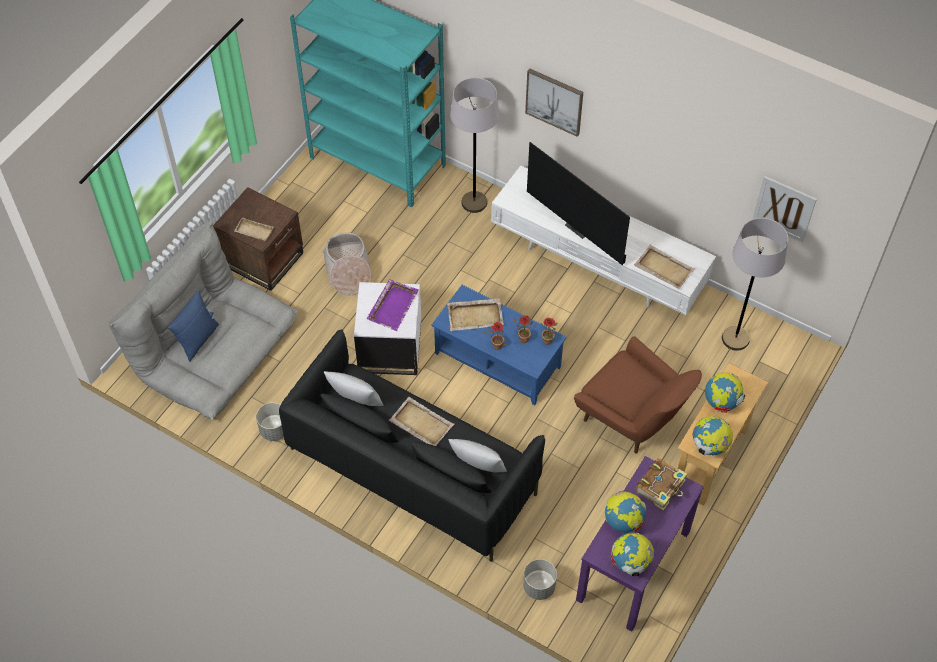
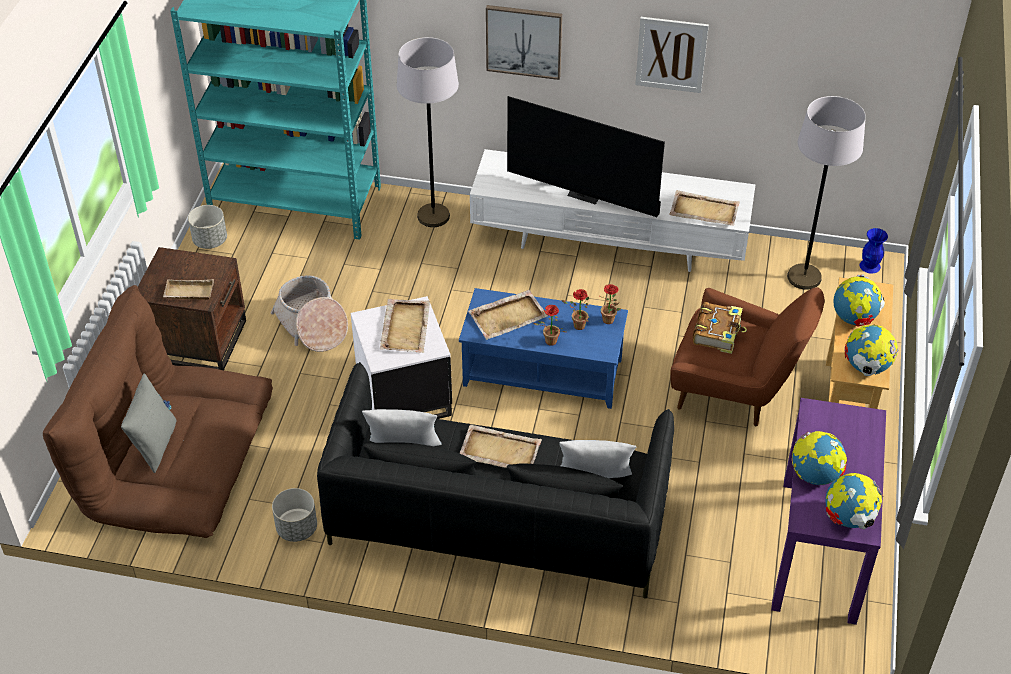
camera: 20 degrees left, 10 degrees down
grey sofa [109,222,298,420] -> brown sofa [43,285,273,538]
blue pillow [168,290,219,361] -> grey pillow [121,373,177,473]
purple tray [367,279,418,331] -> beige tray [380,299,430,353]
grey planter [523,559,557,600] -> grey planter moved to [188,205,227,249]
book [636,458,687,511] -> book moved to [693,302,747,354]
picture [753,176,817,242] -> picture moved to [635,17,709,93]
none -> blue vase [860,228,888,274]

